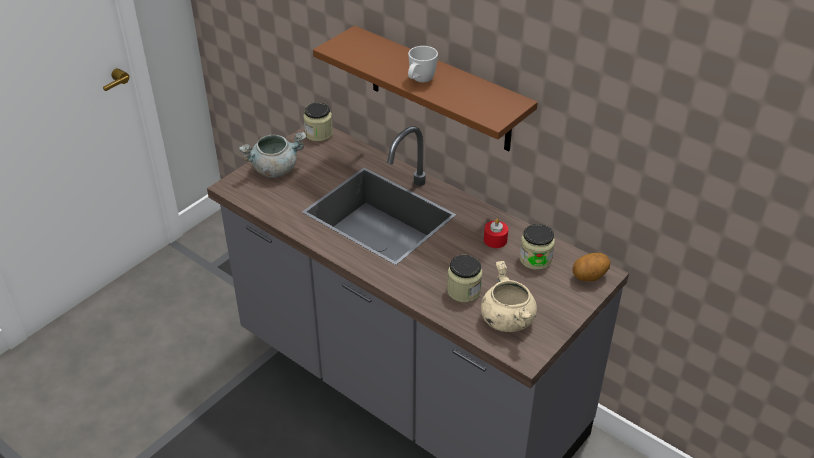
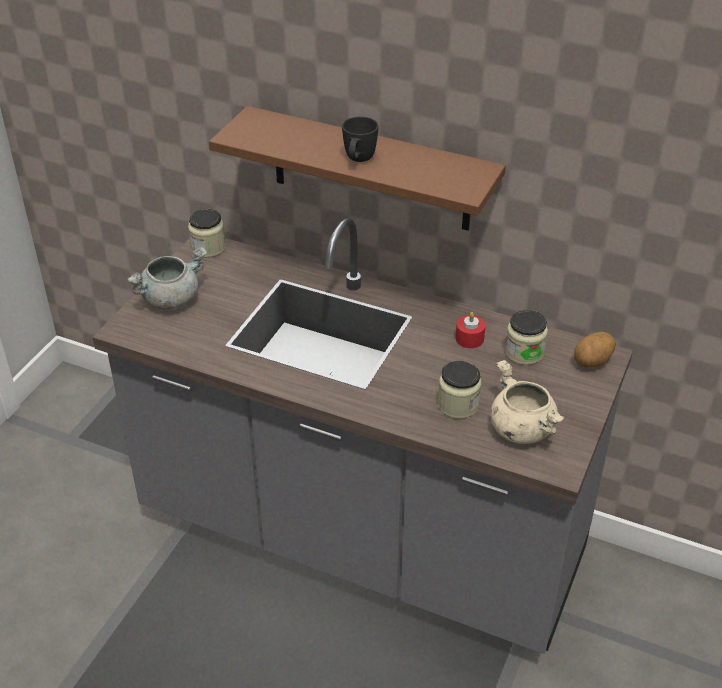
camera: 15 degrees left, 0 degrees up
white mug [408,46,438,83] -> black mug [342,116,379,162]

